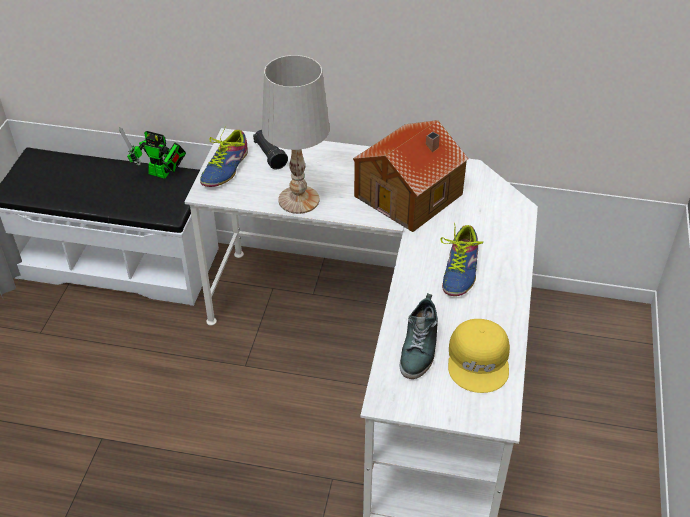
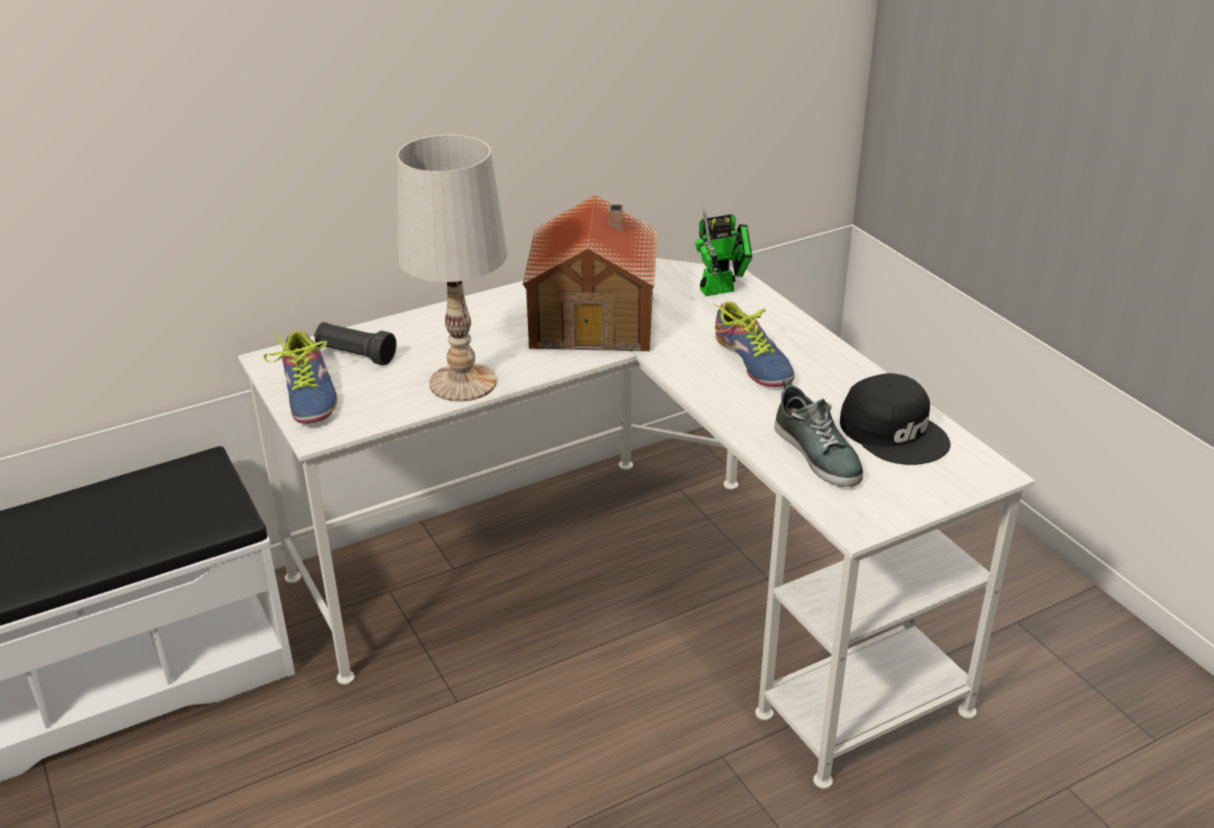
camera: 40 degrees left, 10 degrees down
toy robot [119,127,186,179] -> toy robot moved to [695,209,752,296]
yellow cap [448,319,510,393] -> black cap [840,373,950,465]

